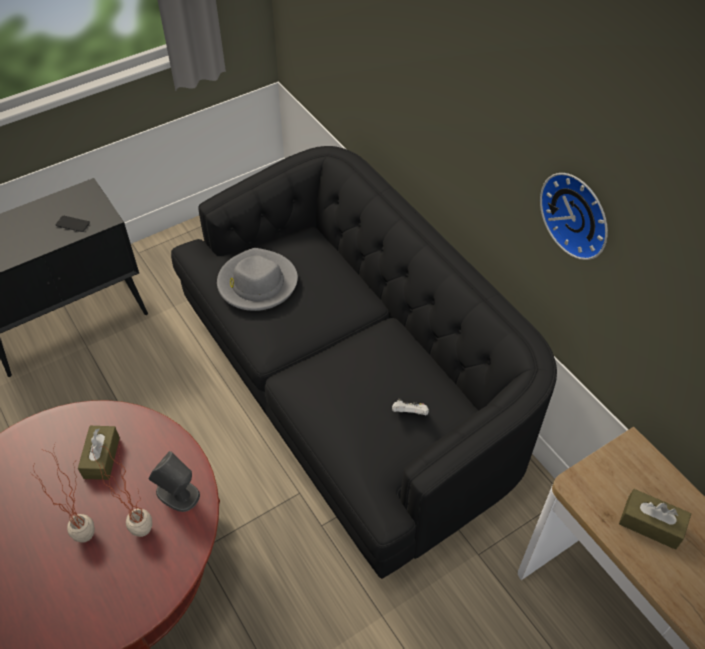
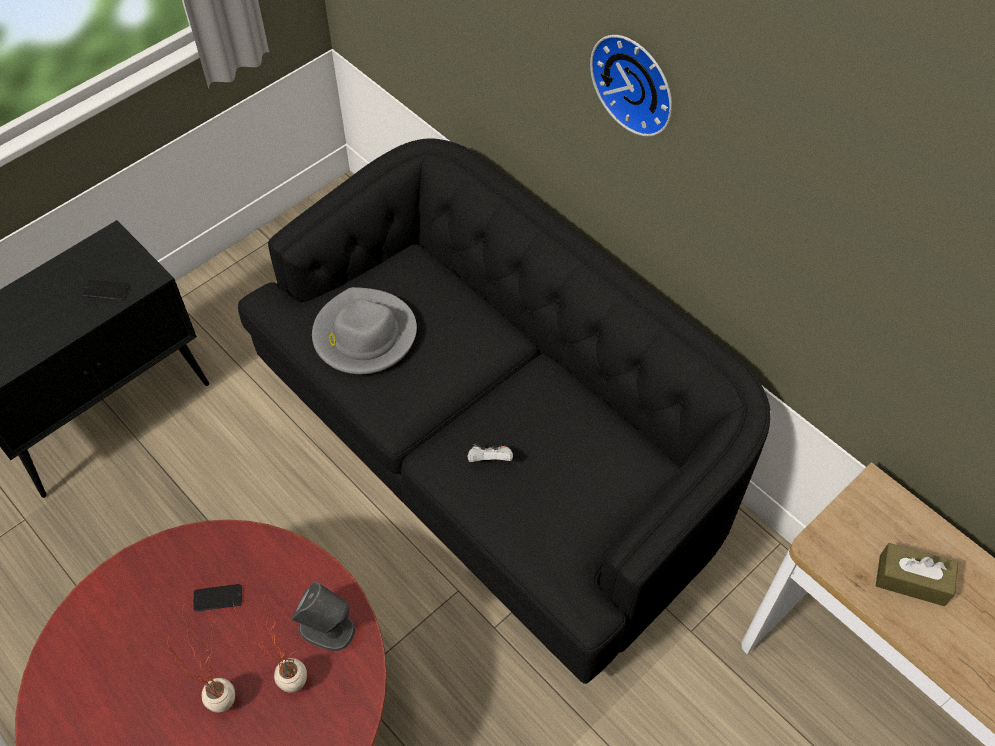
camera: 10 degrees left, 5 degrees up
brown tissue box [78,426,120,480] -> phone [193,584,242,611]
white game controller [392,398,429,415] -> white game controller moved to [467,444,513,462]
wall clock [540,173,608,260] -> wall clock moved to [590,35,672,137]

